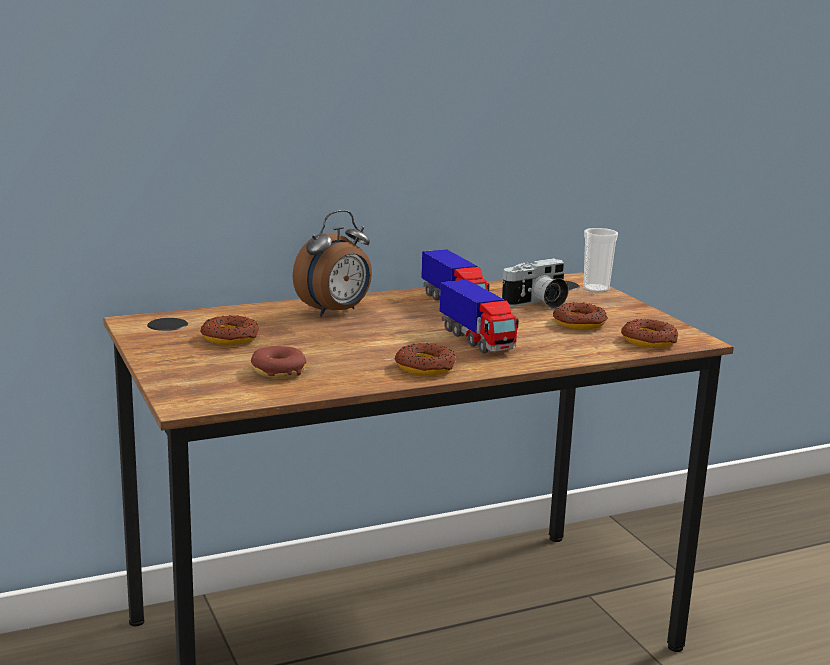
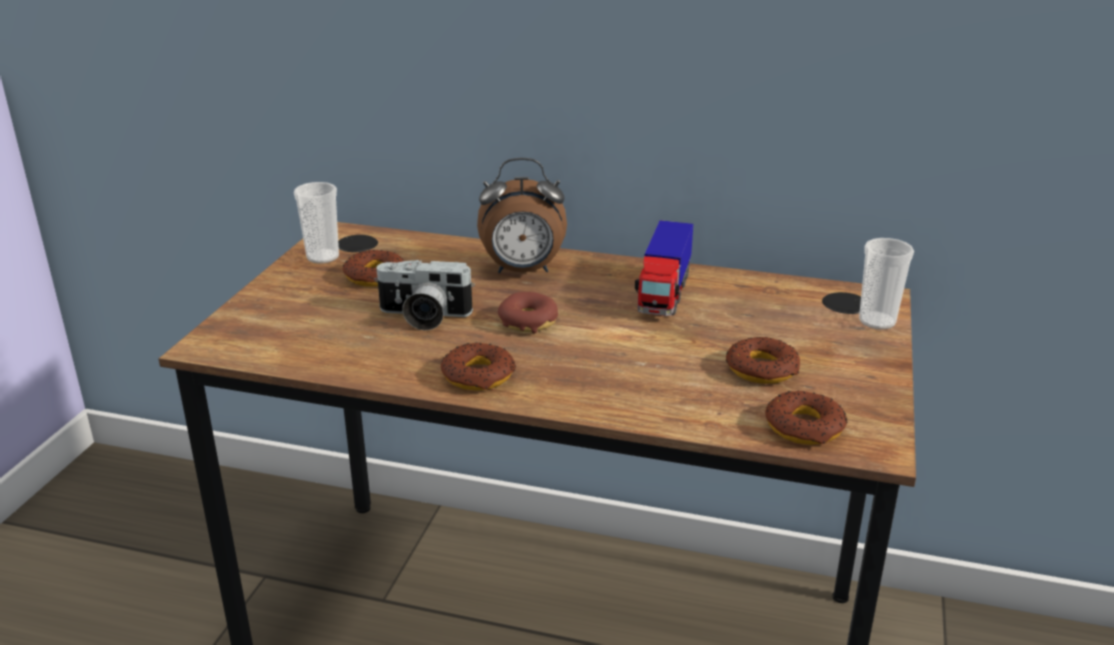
camera: 40 degrees right, 10 degrees up
donut [251,346,306,378] -> donut moved to [498,292,558,333]
toy truck [440,280,519,354] -> none
camera [502,258,569,309] -> camera moved to [374,260,475,330]
none -> cup [294,182,339,264]

